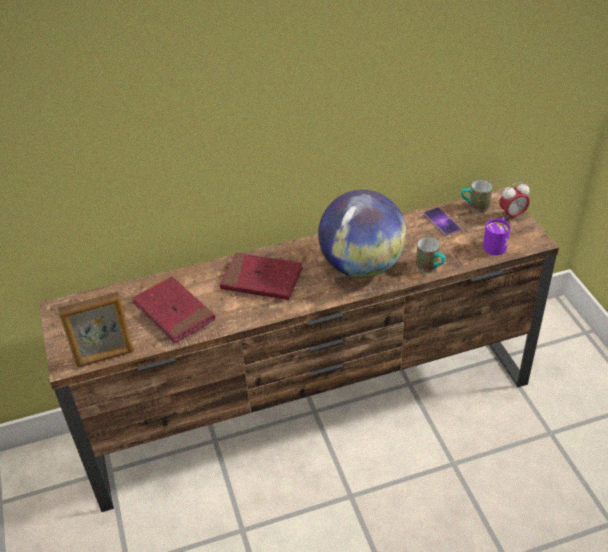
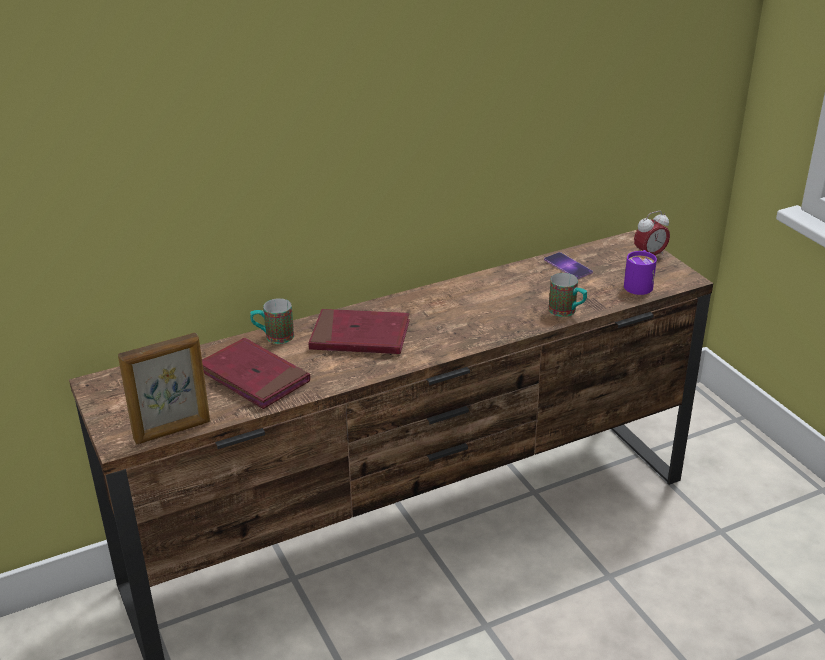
camera: 10 degrees left, 10 degrees down
globe [318,190,406,278] -> none
mug [461,180,492,213] -> mug moved to [250,298,294,344]

